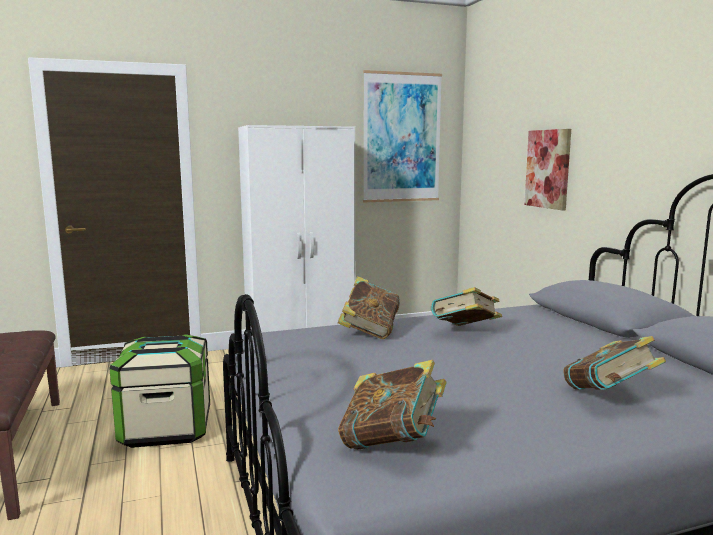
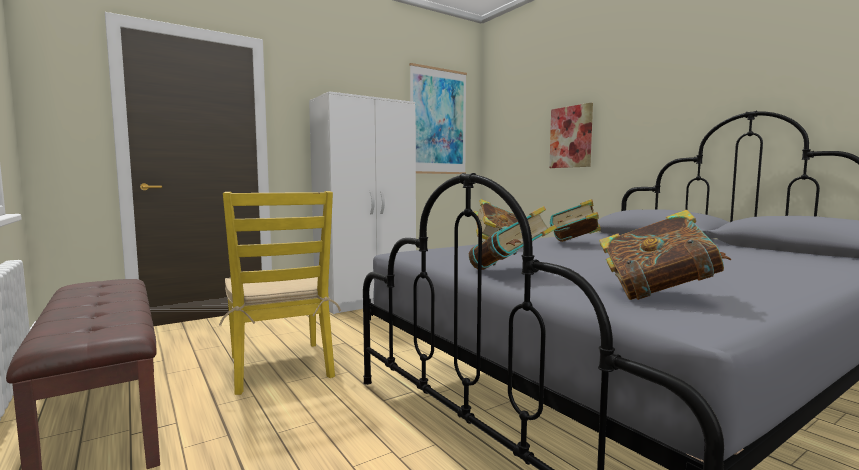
camera: 15 degrees left, 5 degrees down
storage box [109,334,210,448] -> yellow chair [219,191,341,395]
book [564,336,666,390] -> book moved to [469,206,557,270]

